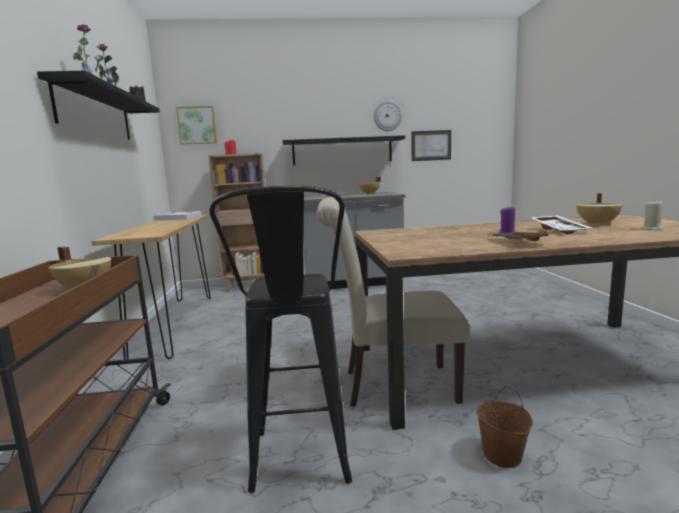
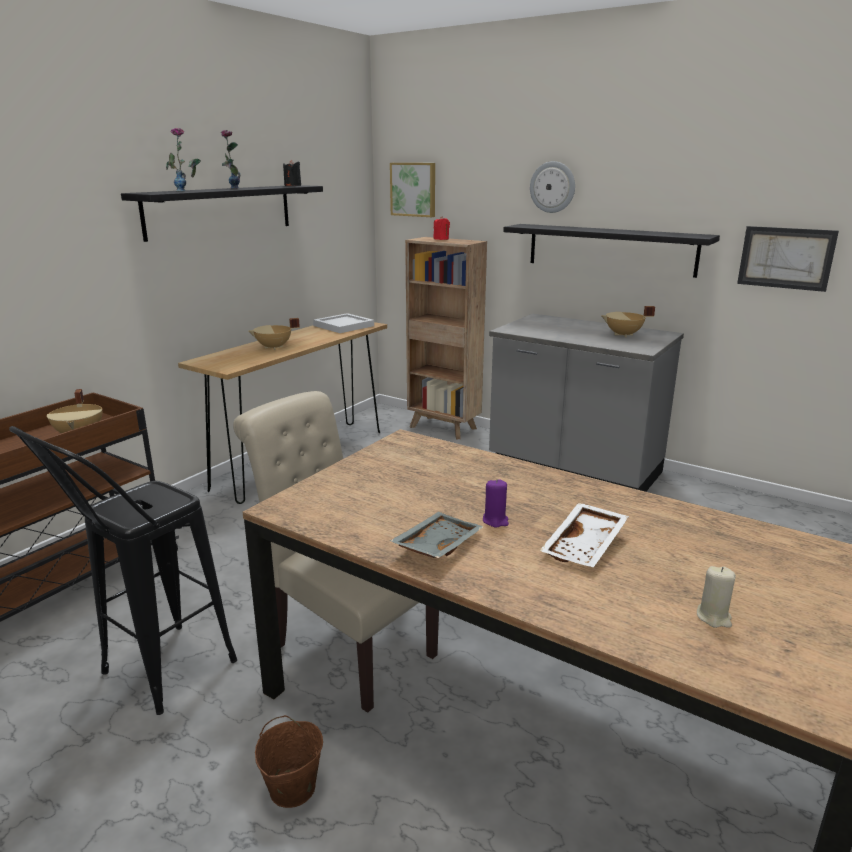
camera: 40 degrees right, 10 degrees up
wall clock [374,101,402,131] -> wall clock moved to [530,161,575,213]
beige cooking pot [576,193,622,226] -> beige cooking pot moved to [248,318,300,350]

